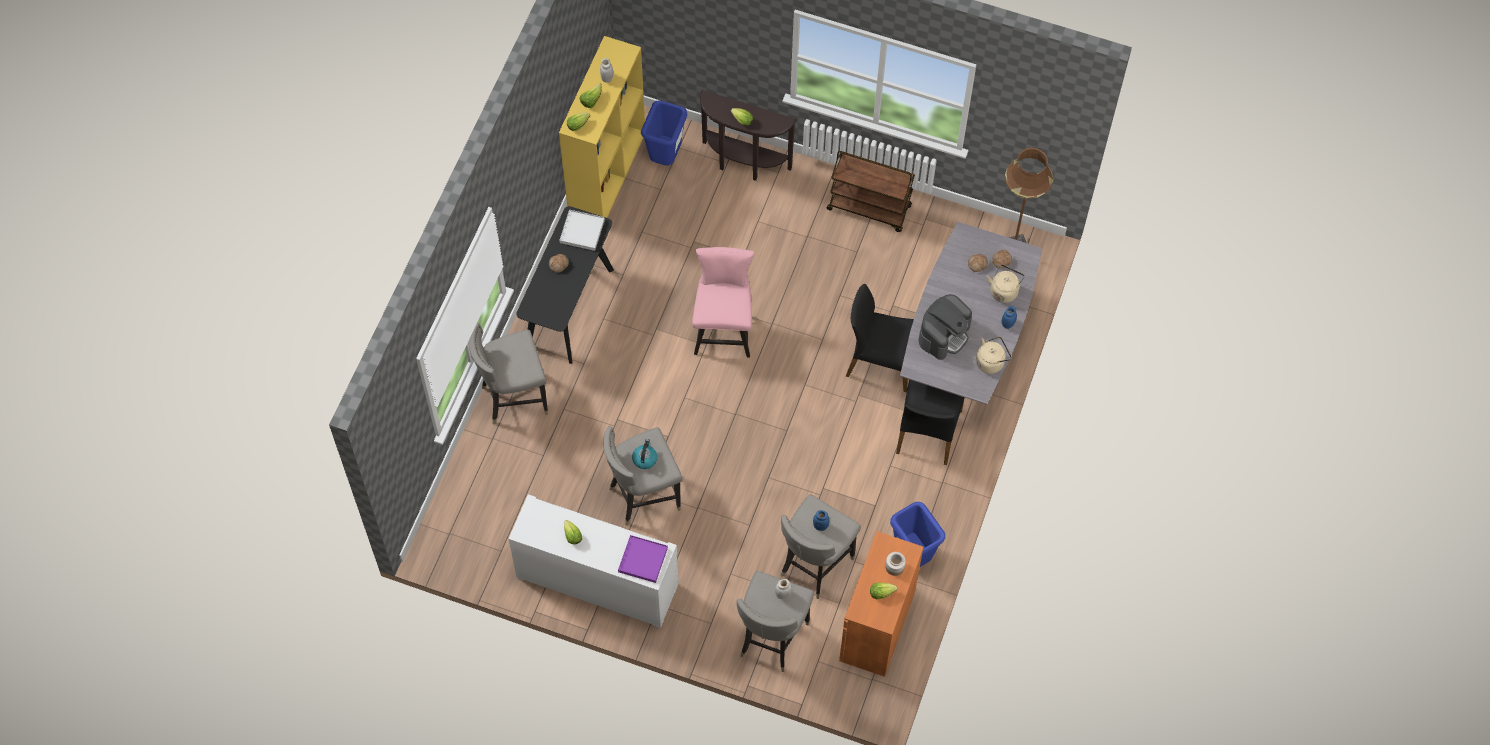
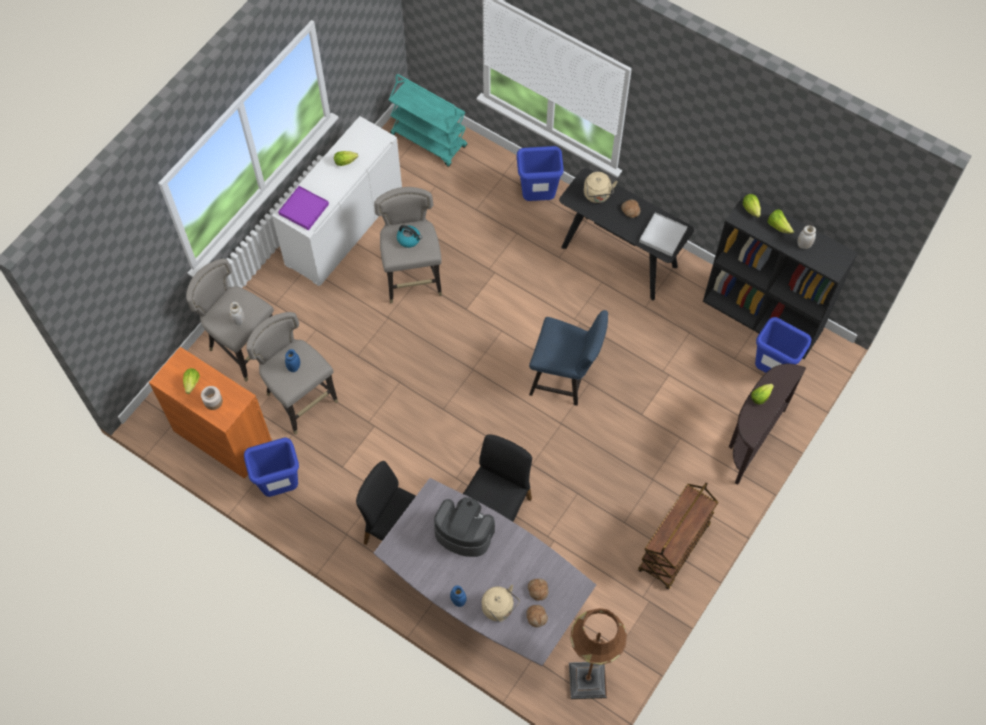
camera: 105 degrees right, 0 degrees up
grey stool [468,322,548,425] -> blue trash can [517,146,564,201]
yellow bookcase [559,36,645,218] -> black bookcase [703,192,858,359]
pink chair [692,247,755,357] -> blue chair [529,310,608,406]
coffee machine [918,294,972,360] -> coffee machine turned 150 degrees clockwise [434,497,495,557]
beige kettle [976,336,1012,374] -> beige kettle moved to [584,172,618,203]
none -> turquoise cart [389,74,467,167]

